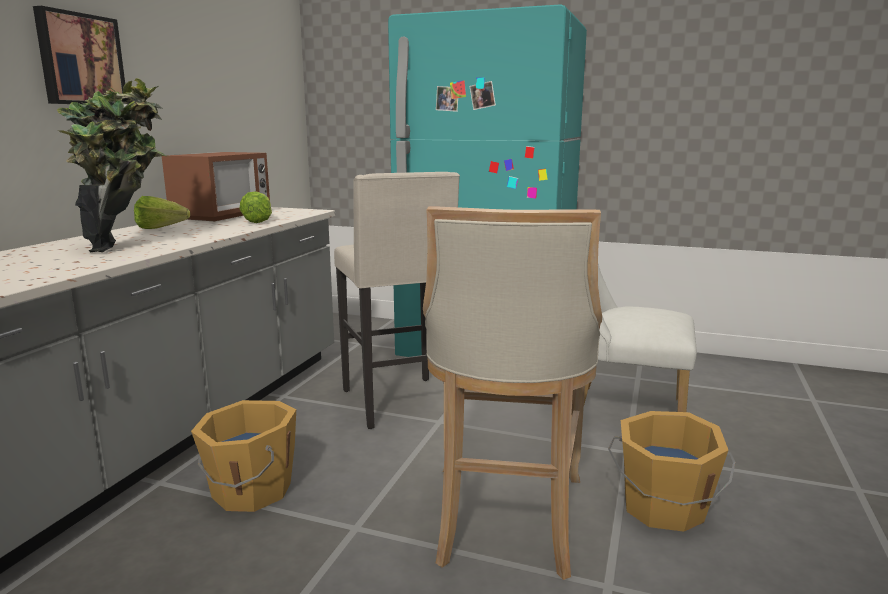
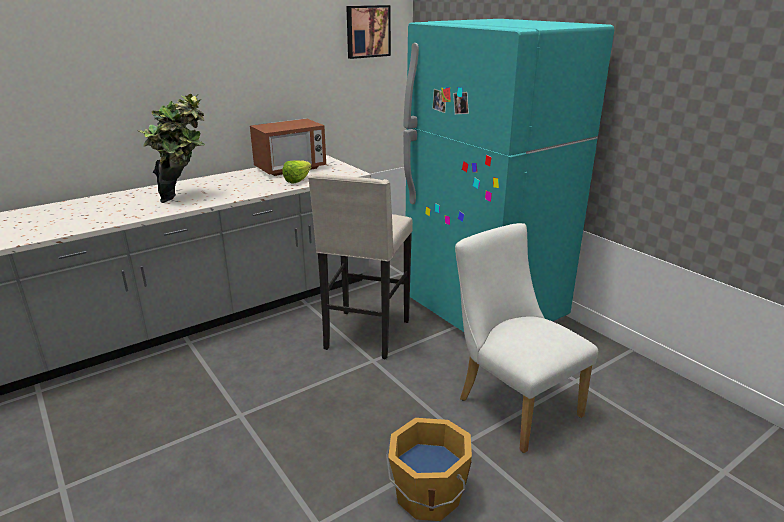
camera: 35 degrees right, 10 degrees up
picture [33,6,125,105] -> picture moved to [346,5,391,59]
lettuce [134,196,190,229] -> none
orange bucket [191,400,296,512] -> none
beige stool [423,206,602,580] -> none

